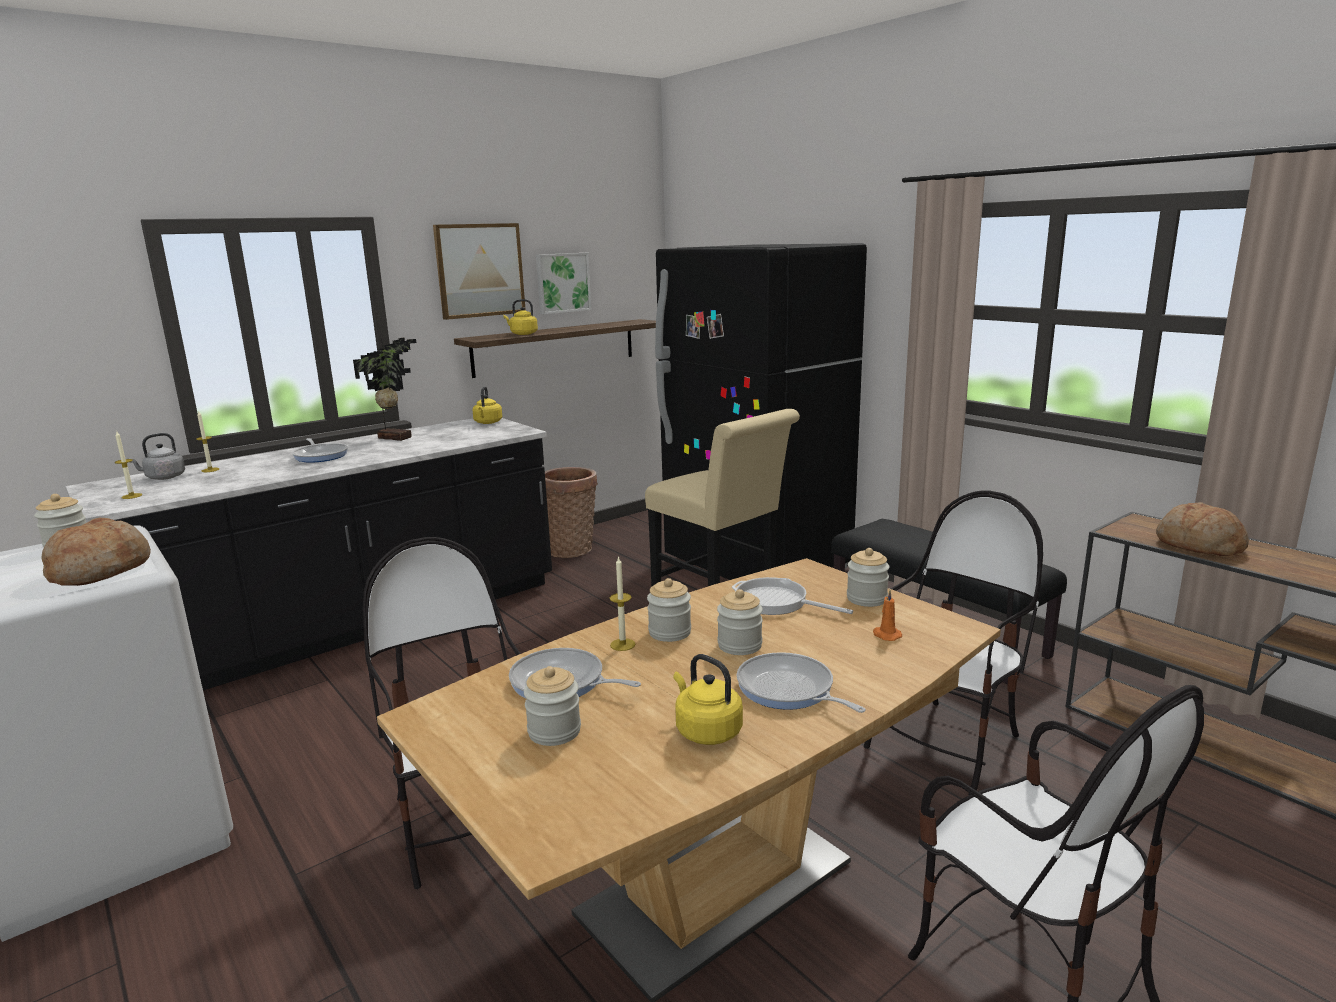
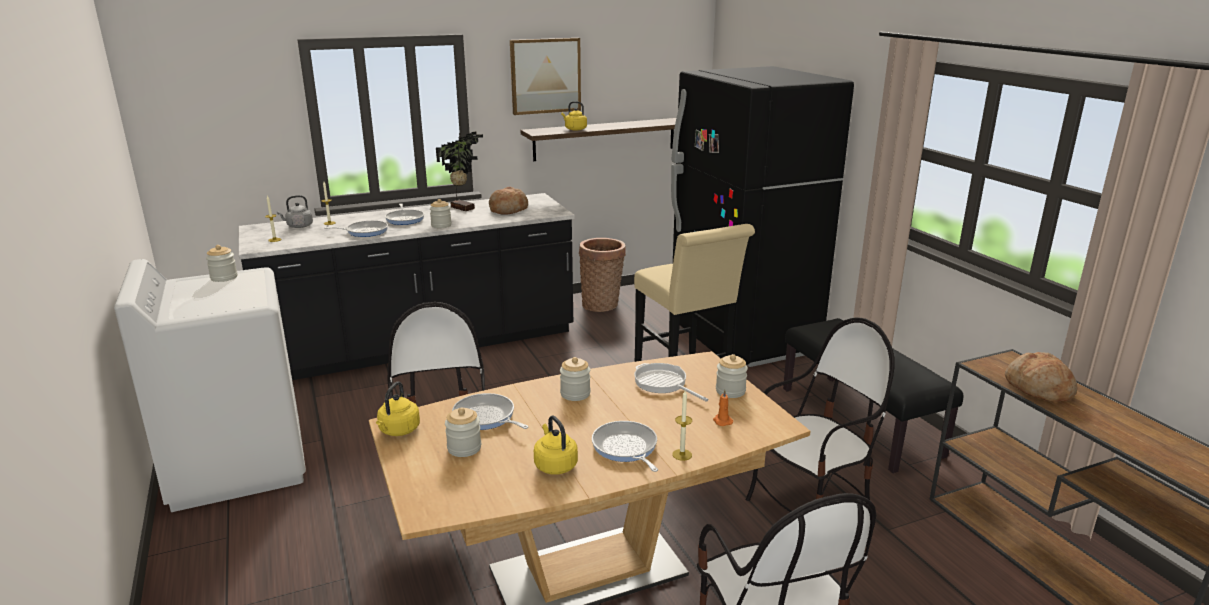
camera: 15 degrees right, 5 degrees up
bread [41,518,151,586] -> bread moved to [489,187,528,215]
yellow kettle [472,387,502,424] -> yellow kettle moved to [376,381,420,436]
picture [536,253,591,314] -> none
candle [610,556,636,651] -> candle moved to [672,390,692,461]
jar [717,589,763,655] -> jar moved to [430,199,452,228]
none -> frying pan [325,220,388,237]

